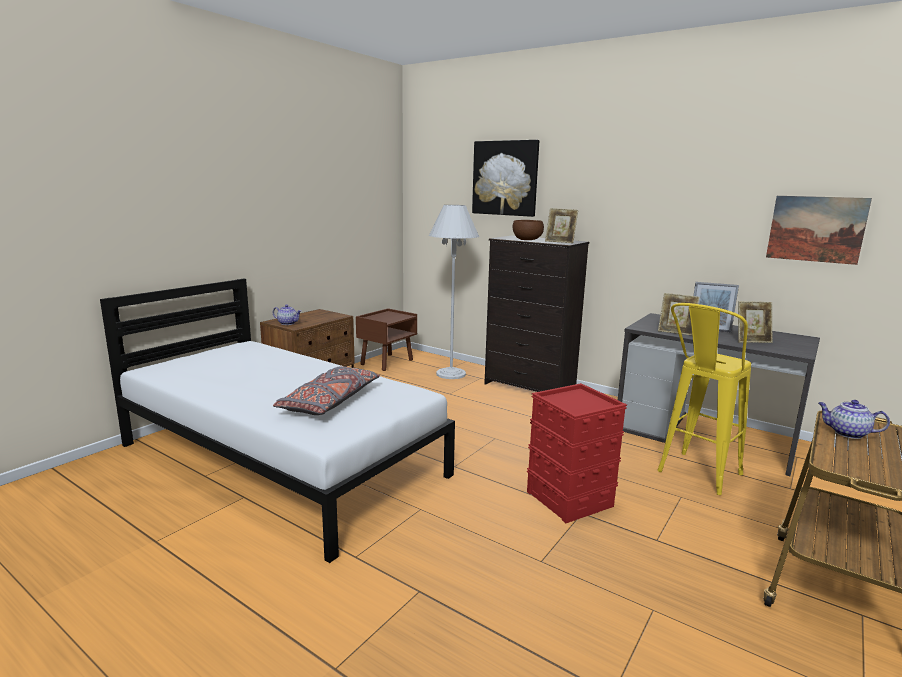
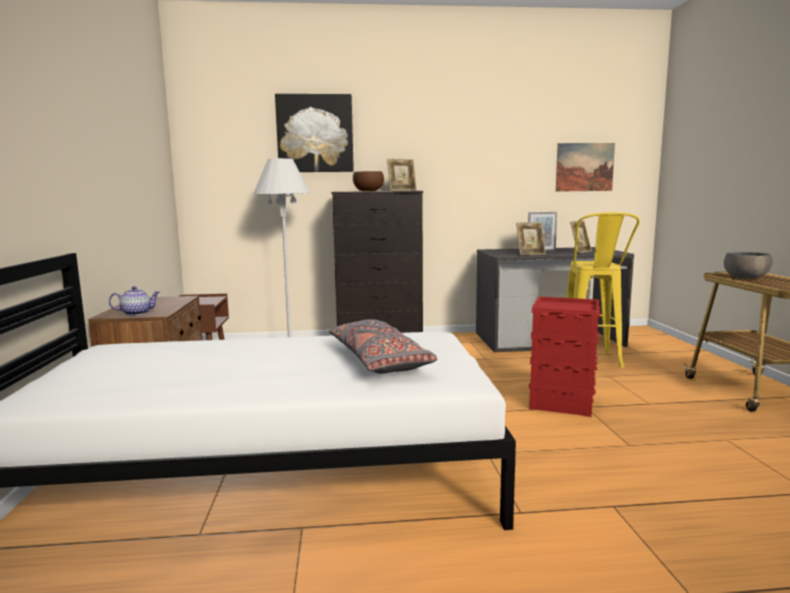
camera: 40 degrees left, 5 degrees down
teapot [818,400,890,439] -> grey bowl [724,252,773,279]

